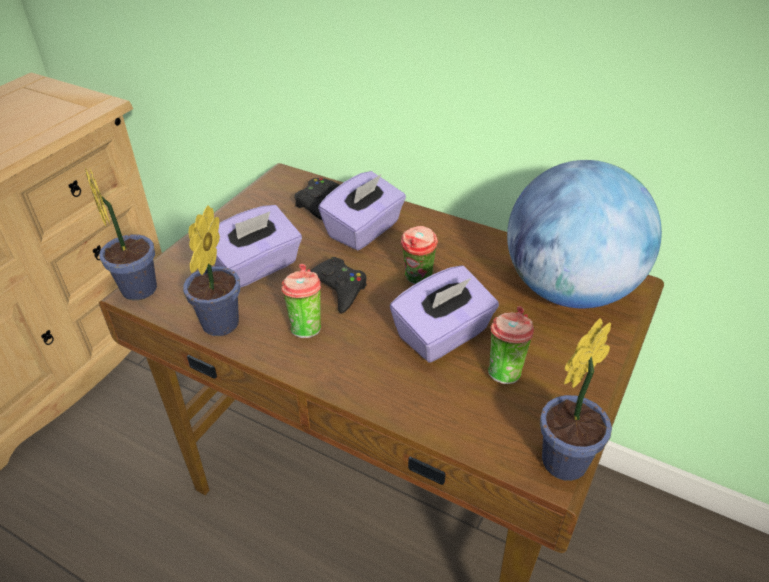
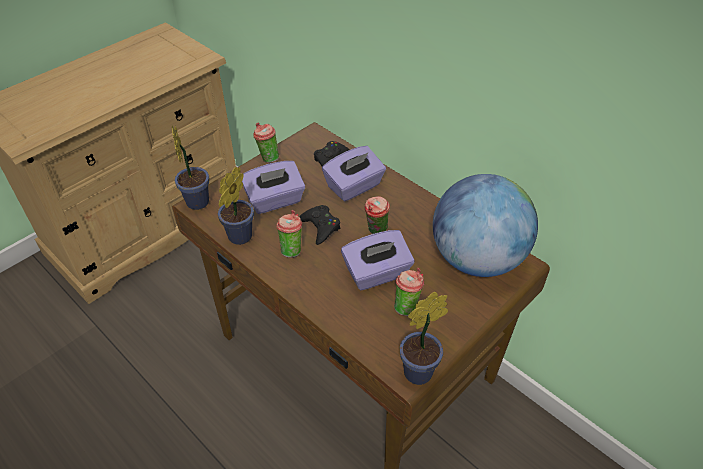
camera: 15 degrees right, 5 degrees up
none -> cup [254,123,279,163]

